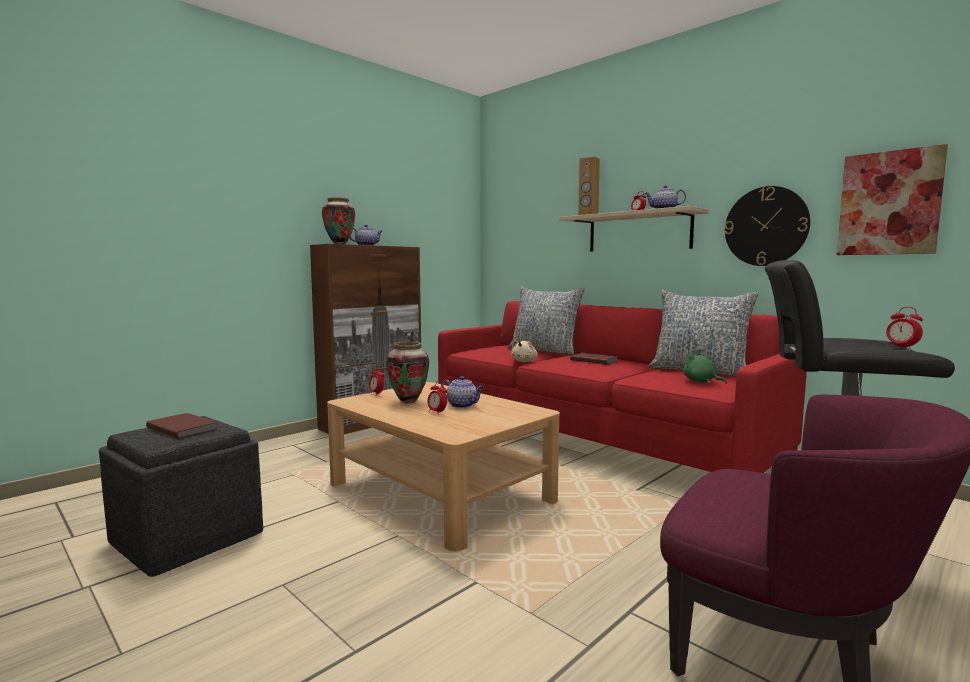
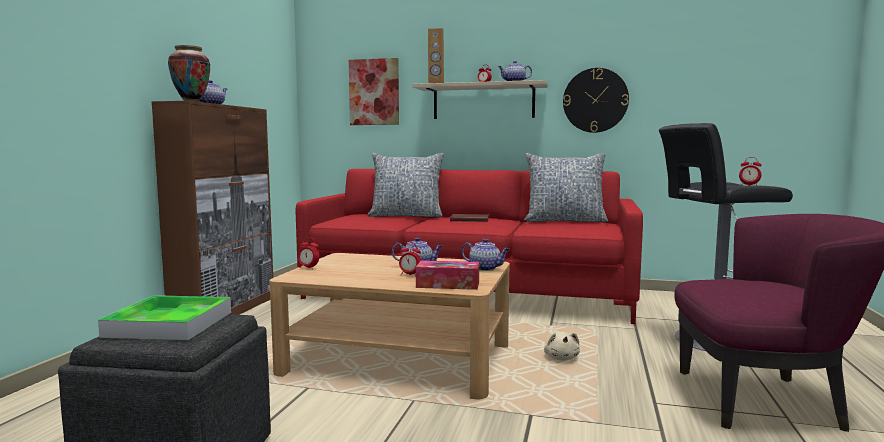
camera: 30 degrees left, 0 degrees up
brown book [146,413,218,439] -> tray [98,295,231,340]
vase [386,342,429,404] -> none
beige plush toy [511,340,538,362] -> beige plush toy moved to [544,332,580,361]
green plush toy [683,352,727,384] -> none
picture [837,144,948,255] -> picture moved to [349,58,399,125]
none -> tissue box [416,261,479,290]
none -> teapot [461,238,510,271]

